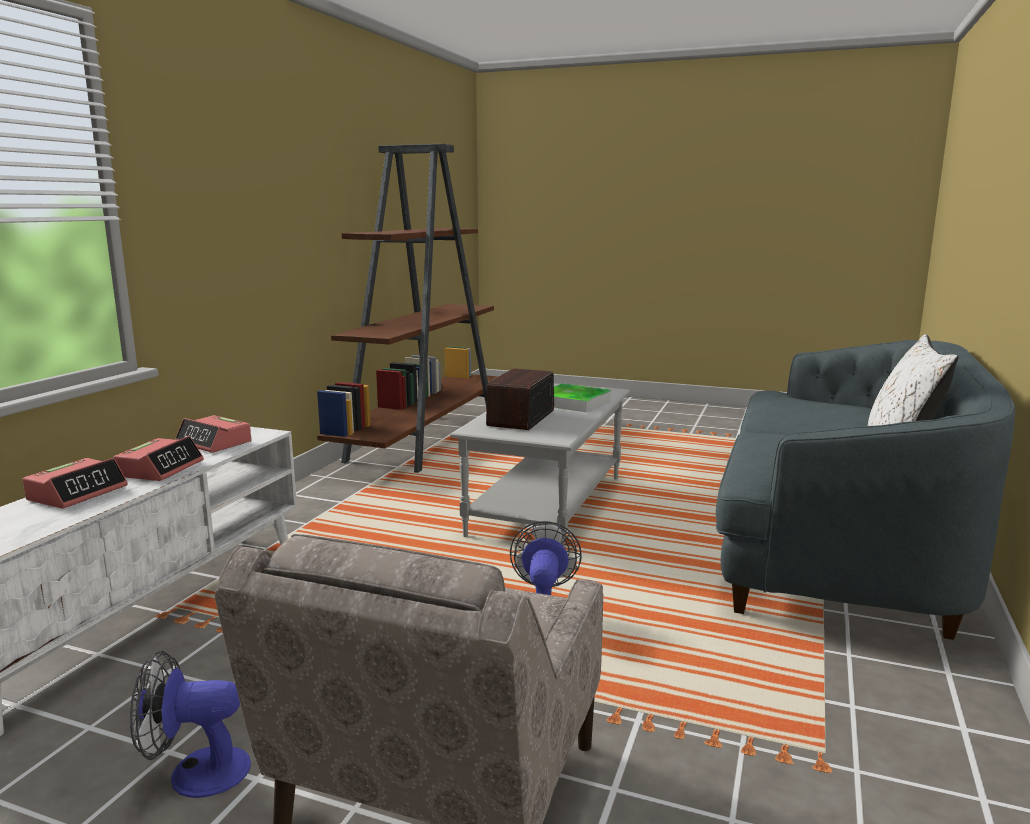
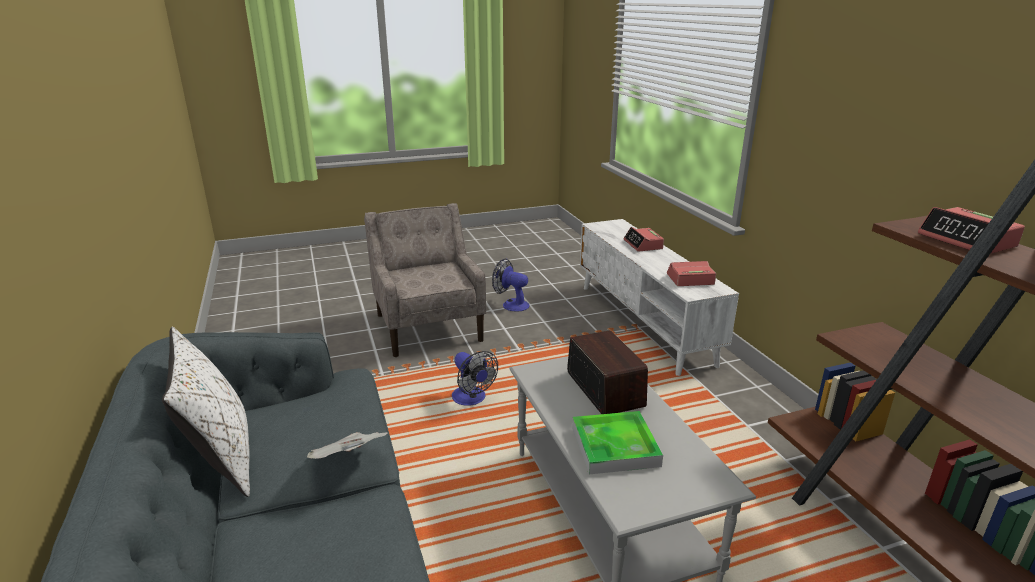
camera: 140 degrees right, 10 degrees up
alarm clock [113,436,204,481] -> alarm clock moved to [918,207,1025,254]
fan [130,650,251,798] -> fan turned 105 degrees counterclockwise [492,259,530,312]
none -> newspaper [307,432,388,459]

